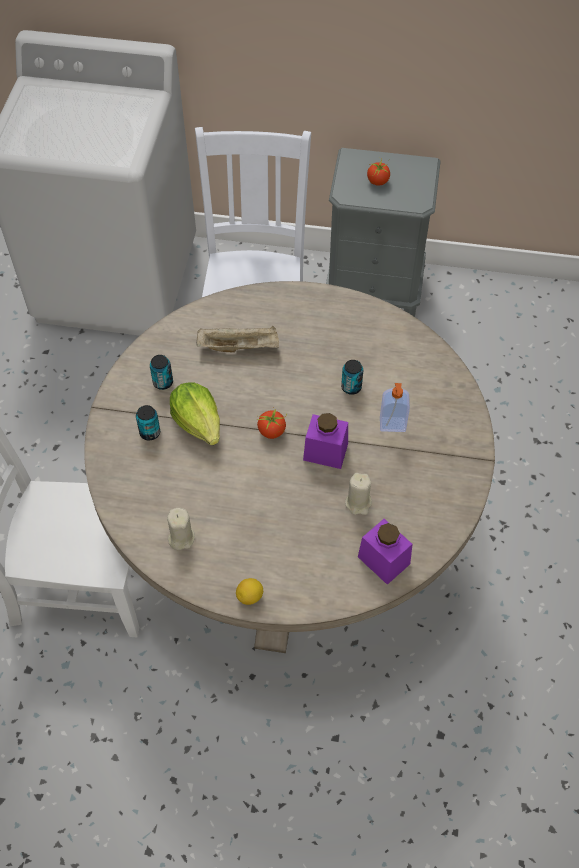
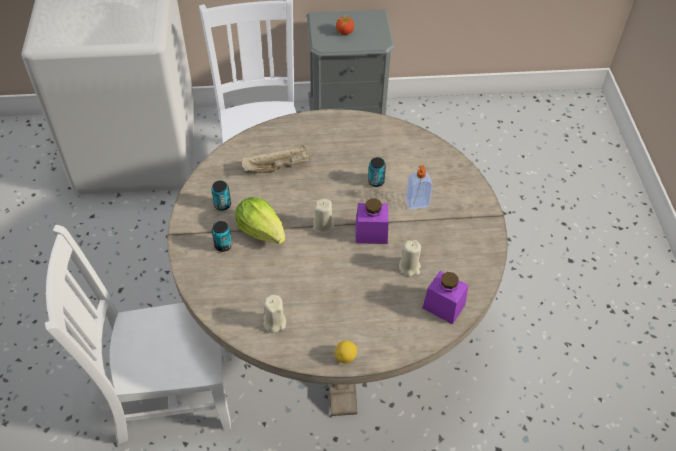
camera: 15 degrees left, 5 degrees down
tomato [257,407,287,439] -> beige candle [313,199,335,234]

